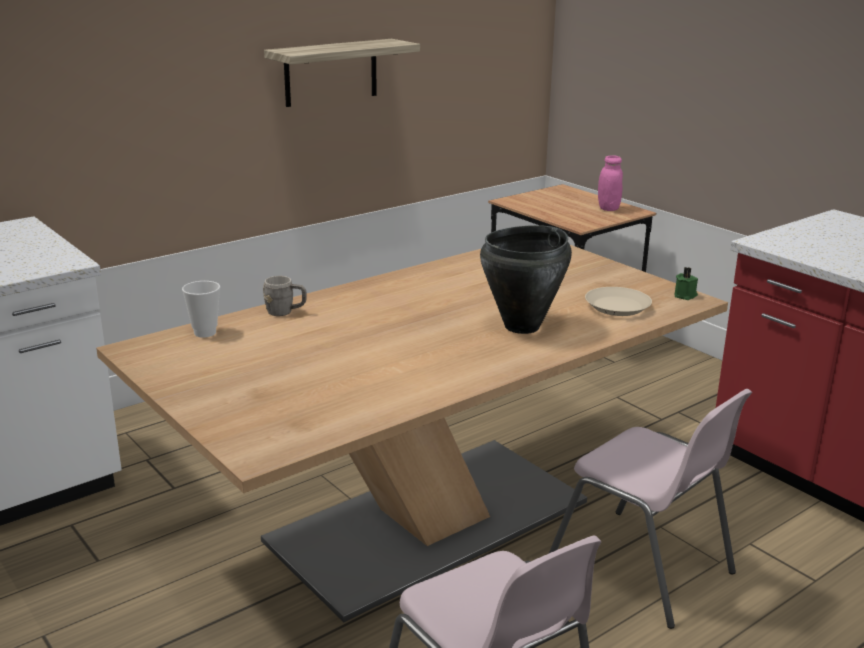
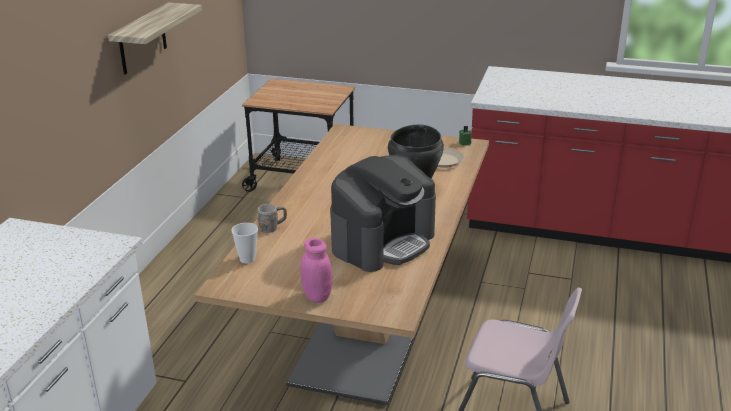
camera: 35 degrees left, 5 degrees up
pink chair [549,389,752,629] -> none
pink jar [598,155,623,211] -> pink jar moved to [301,238,332,303]
none -> coffee machine [330,155,436,272]

